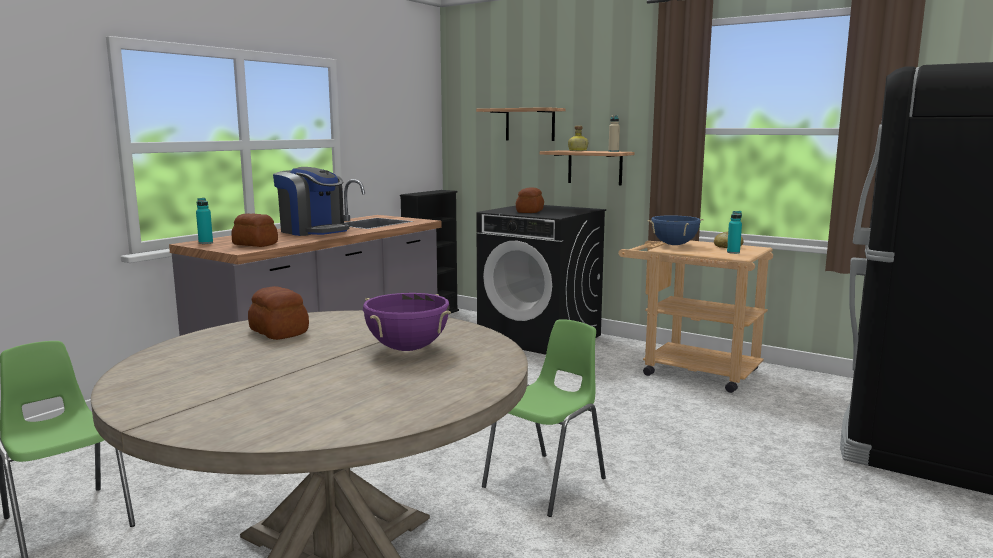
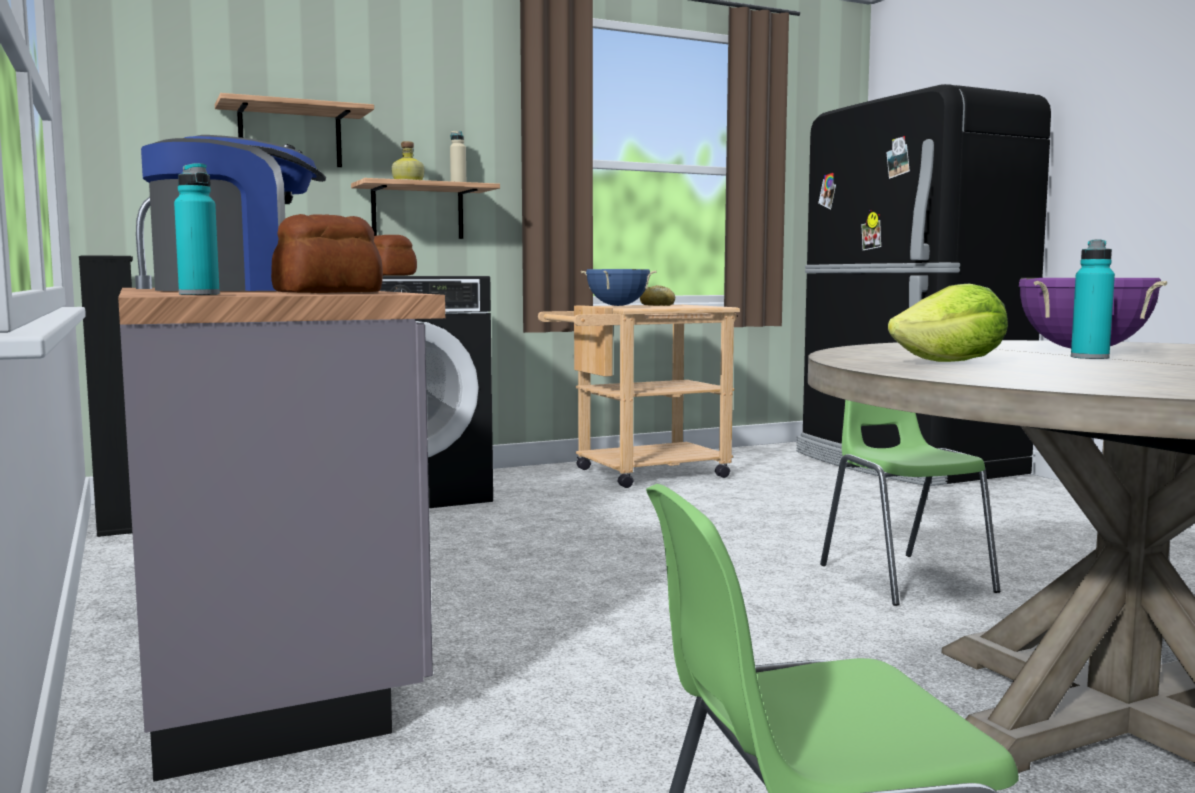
camera: 60 degrees left, 5 degrees down
bread [248,286,309,340] -> lettuce [888,283,1008,362]
turquoise bottle [727,211,742,254] -> turquoise bottle moved to [1071,239,1115,359]

